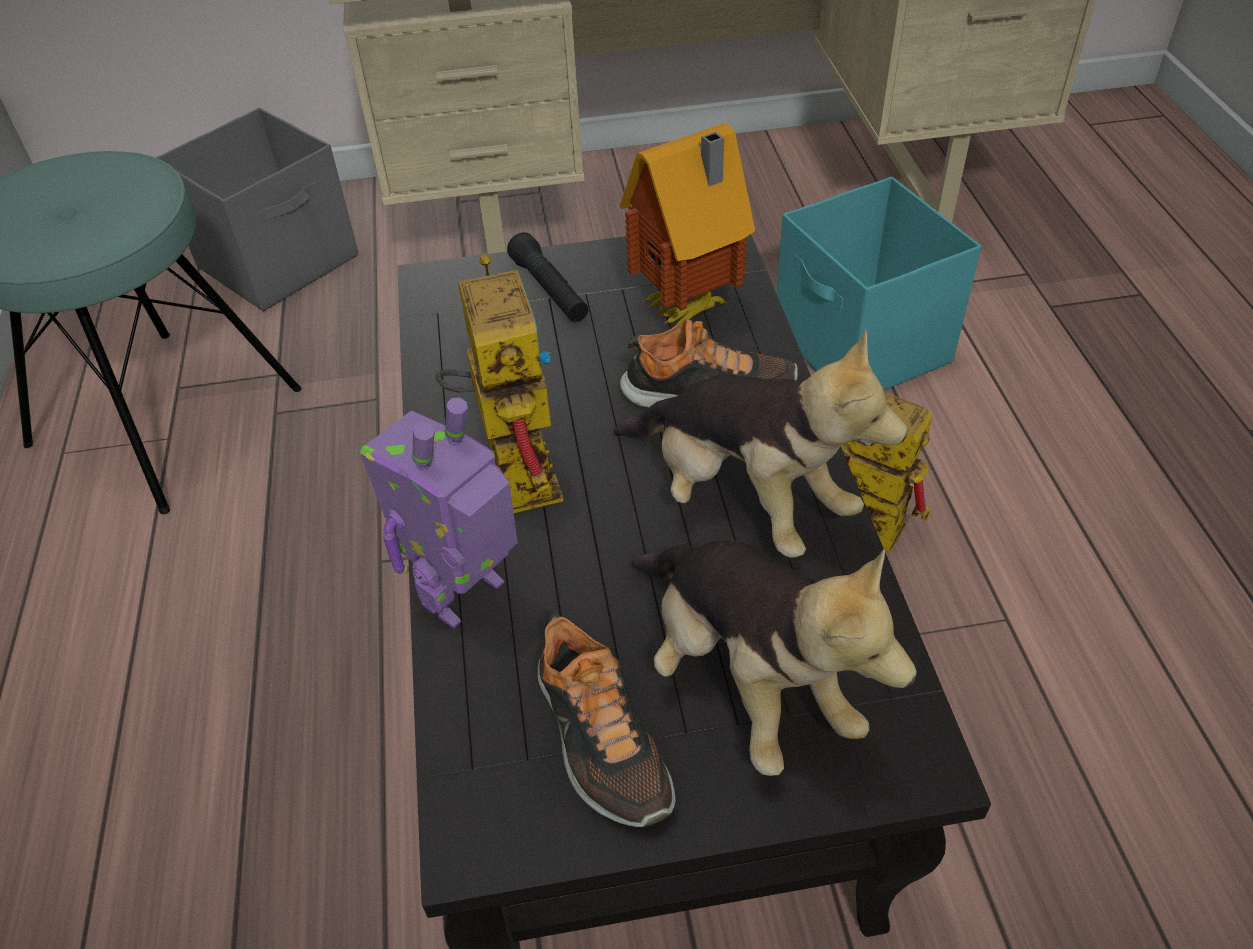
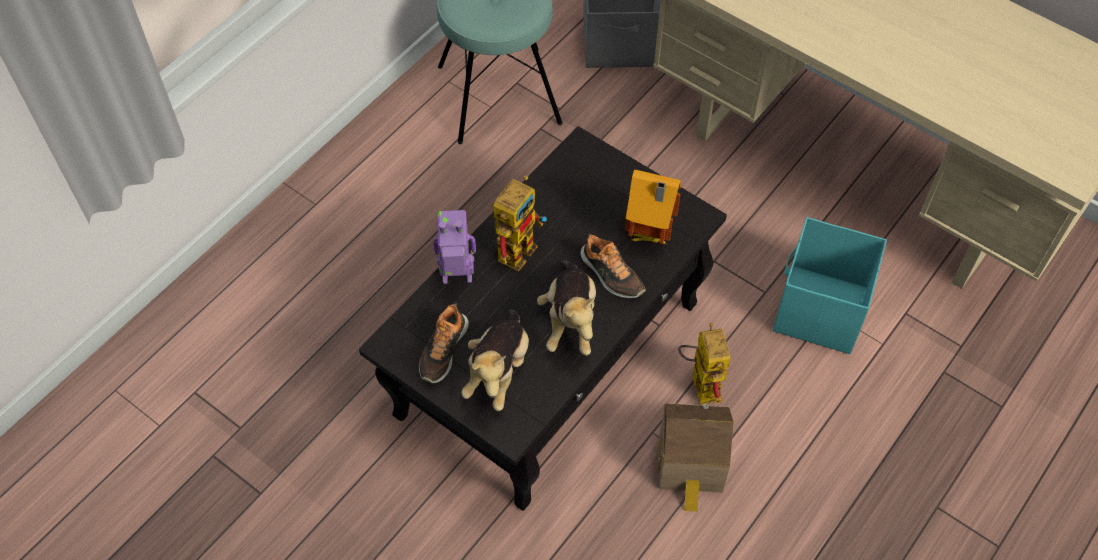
camera: 45 degrees right, 10 degrees up
black flashlight [507,232,589,322] -> none
none -> toy house [658,403,734,512]

